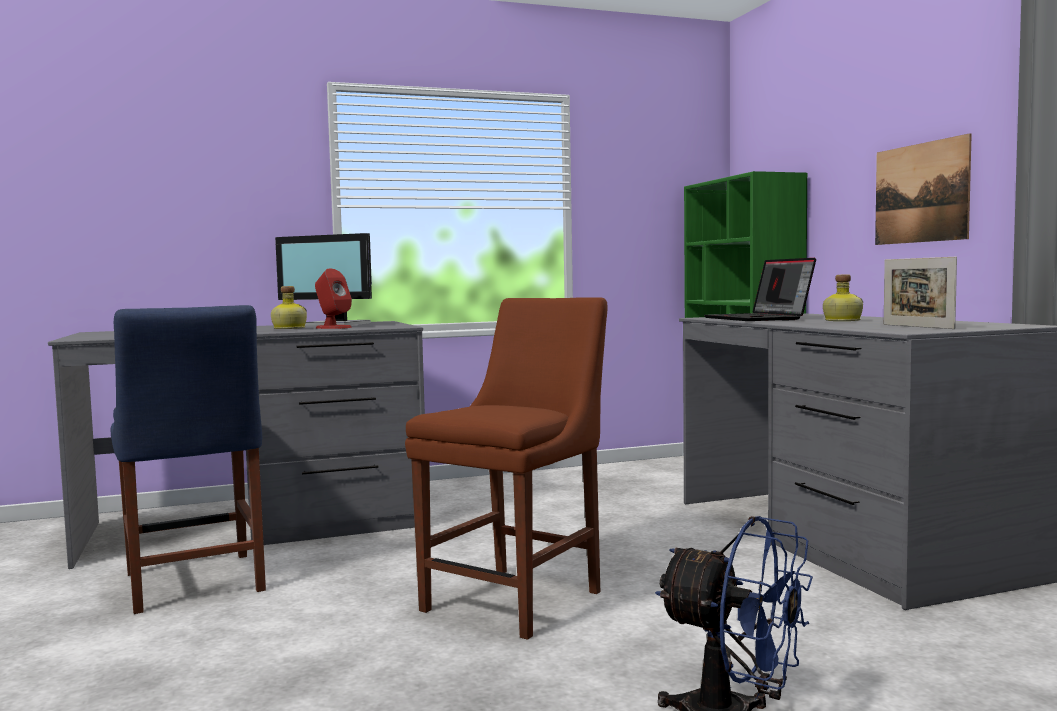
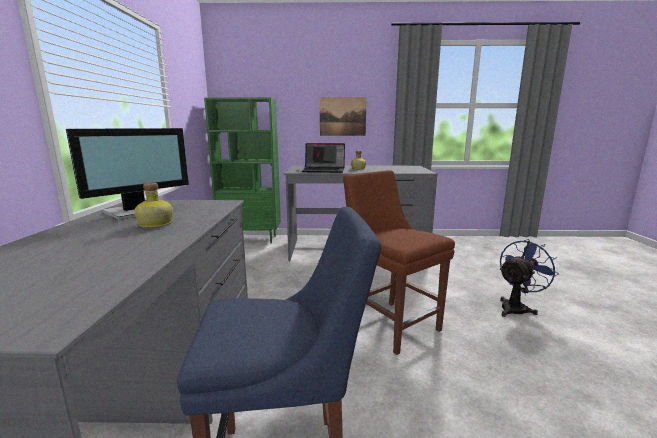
camera: 70 degrees left, 10 degrees up
red speaker [315,269,352,329] -> none
picture frame [884,257,957,329] -> none

